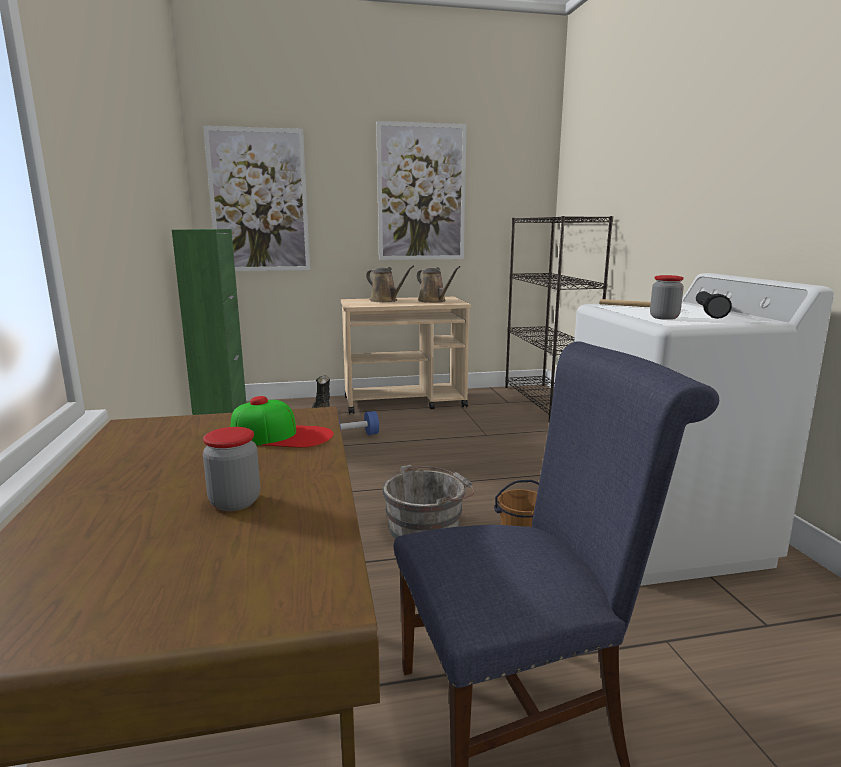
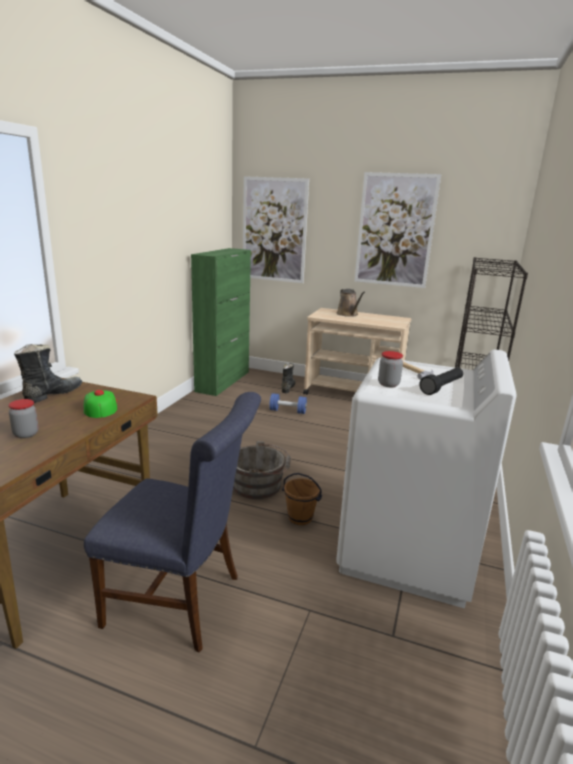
camera: 30 degrees right, 5 degrees up
cap [231,396,334,448] -> cap turned 150 degrees counterclockwise [84,390,117,418]
brown watering can [417,266,460,303] -> none
none -> black boot [14,344,82,403]

